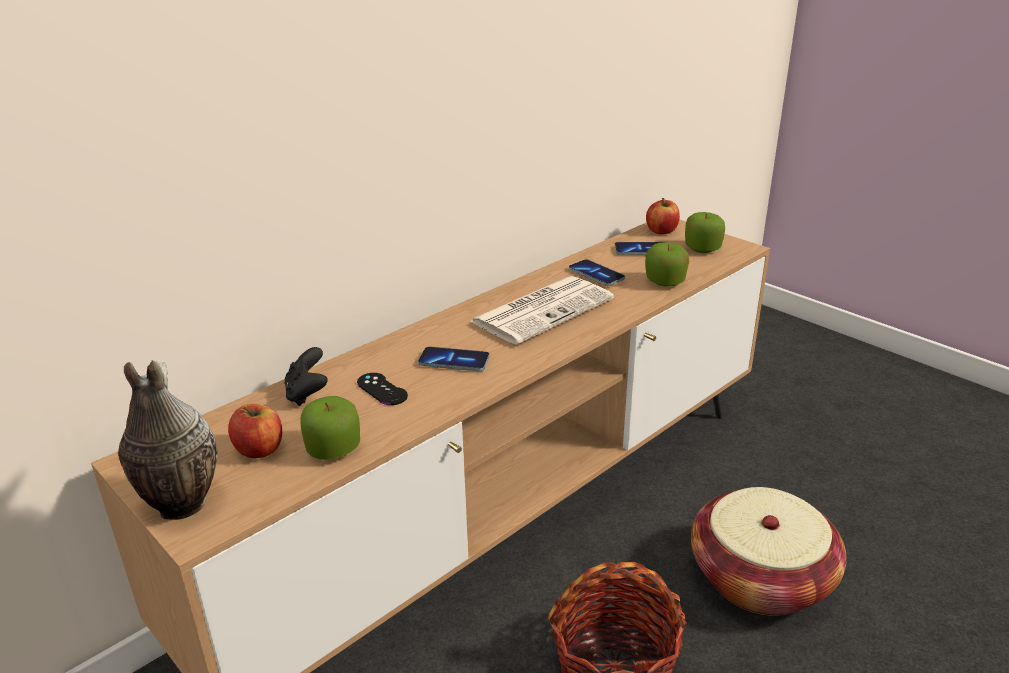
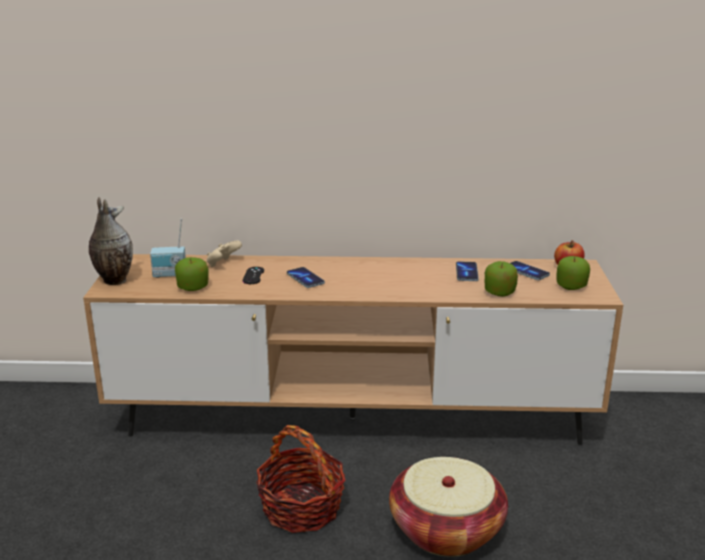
camera: 45 degrees right, 5 degrees down
apple [228,404,282,458] -> radio [150,219,186,278]
black game controller [285,347,328,406] -> beige game controller [207,240,242,267]
newspaper [469,276,614,345] -> none

